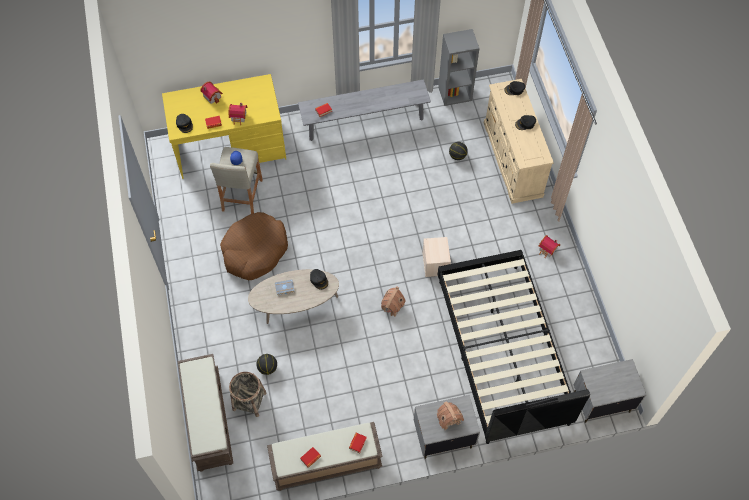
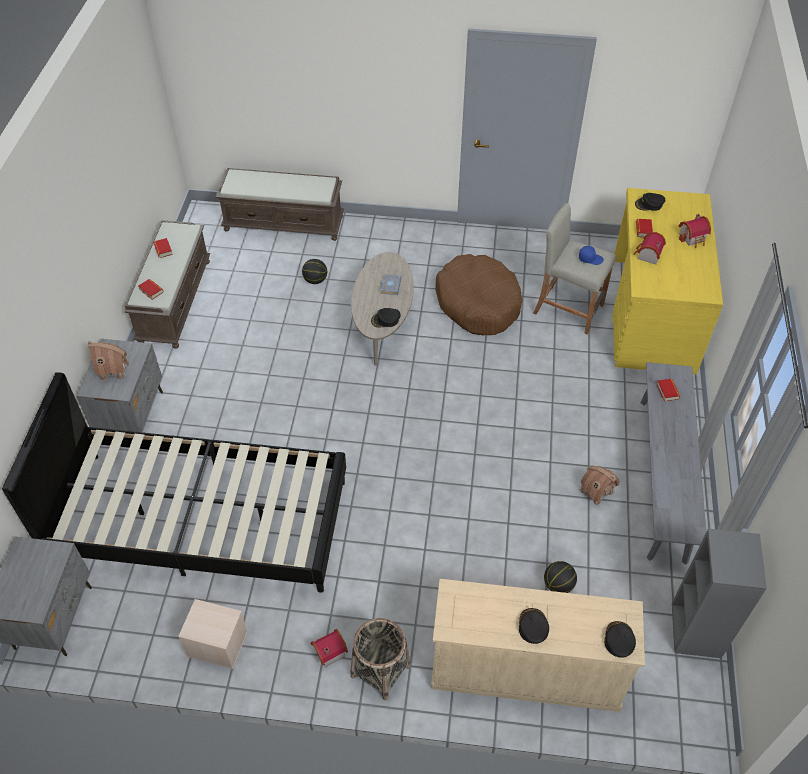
camera: 110 degrees right, 10 degrees down
basket [229,372,266,417] -> basket moved to [350,618,411,700]
toy house [381,286,406,317] -> toy house moved to [579,466,619,506]
beige storage box [422,237,451,277] -> beige storage box moved to [178,599,248,669]

